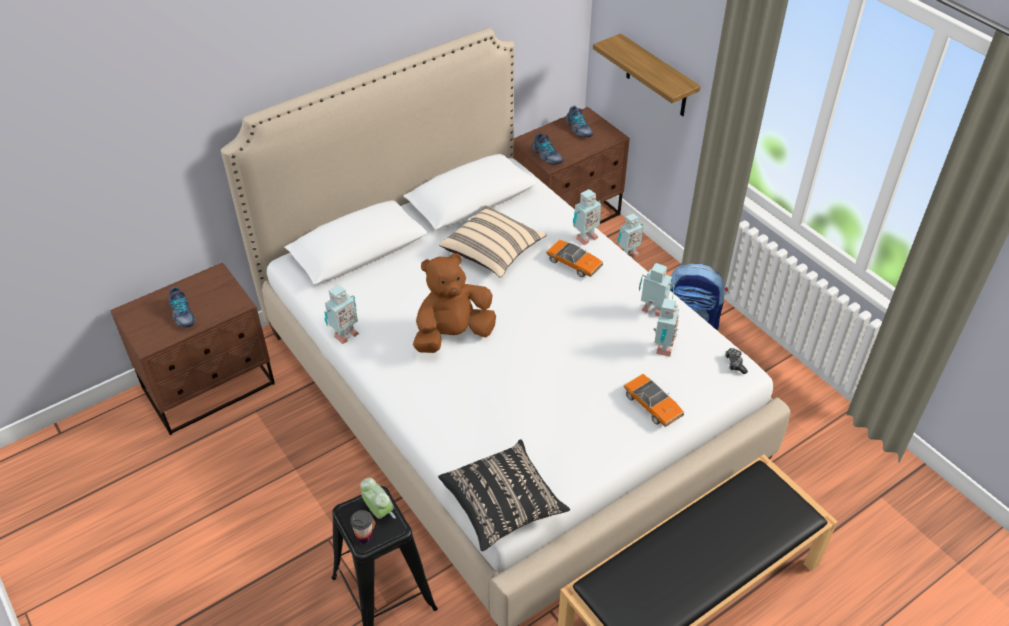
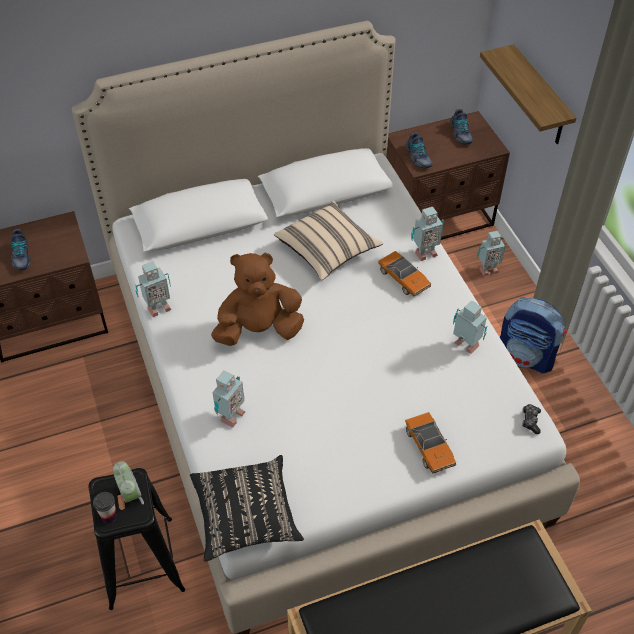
camera: 15 degrees right, 5 degrees up
toy robot [654,299,679,357] -> toy robot moved to [212,370,245,428]

